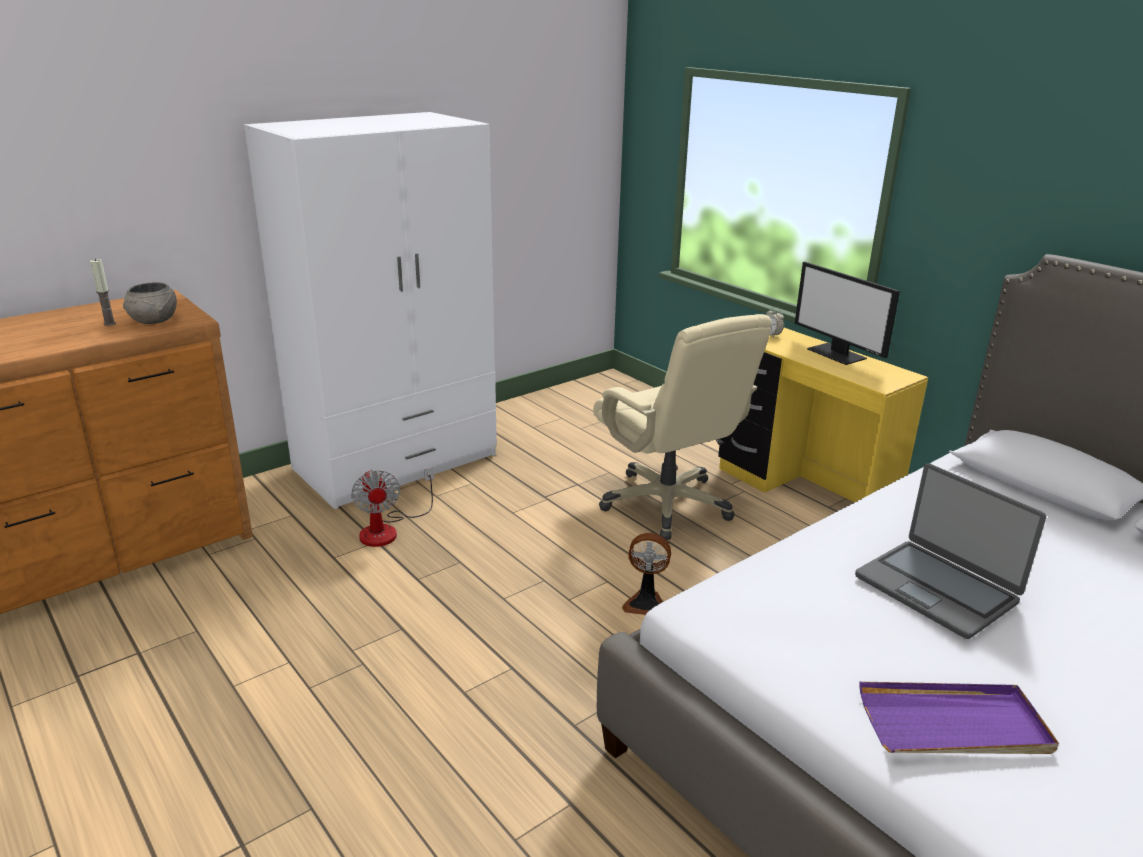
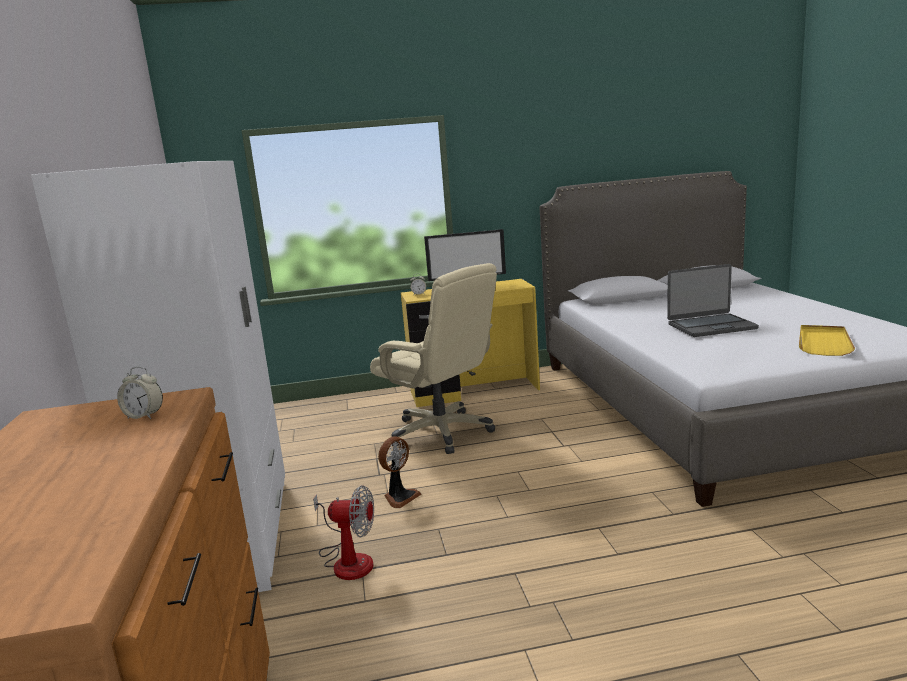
camera: 60 degrees left, 10 degrees down
candle [90,259,116,326] -> none
grey bowl [123,282,177,324] -> alarm clock [117,367,163,419]
beige office chair [593,314,772,540] -> beige office chair turned 45 degrees clockwise [370,263,497,454]
fan [622,533,671,615] -> fan moved to [378,436,421,508]
purple tray [859,682,1059,754] -> yellow tray [799,325,855,356]

